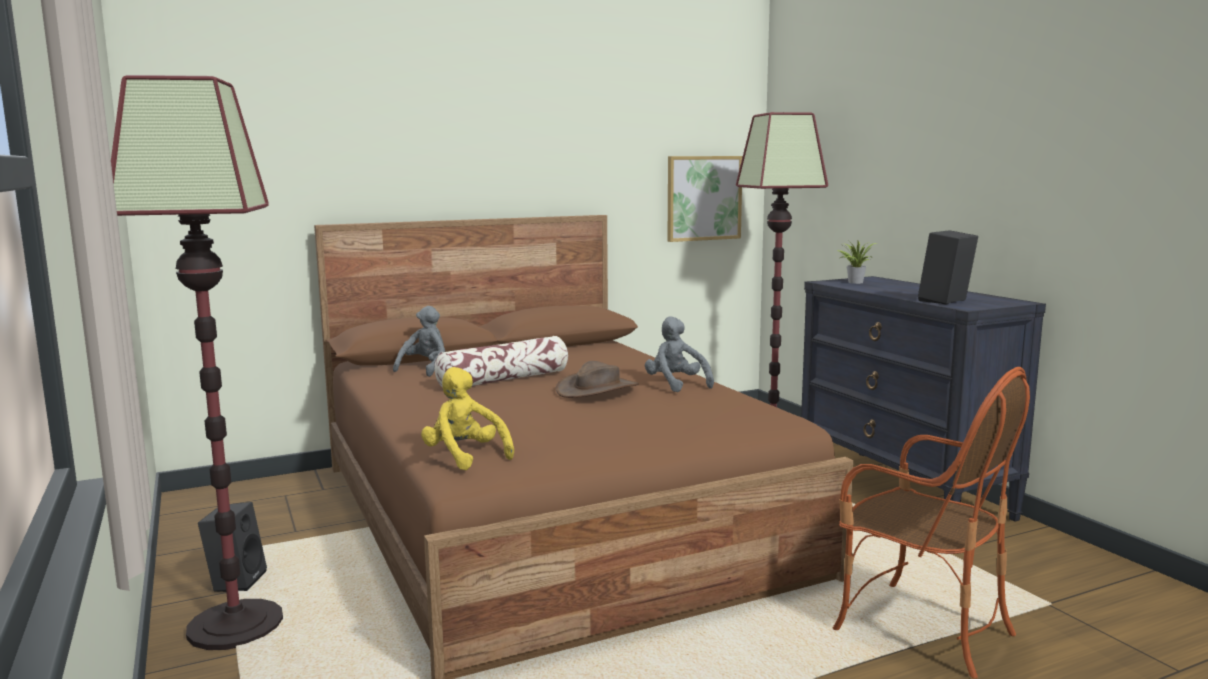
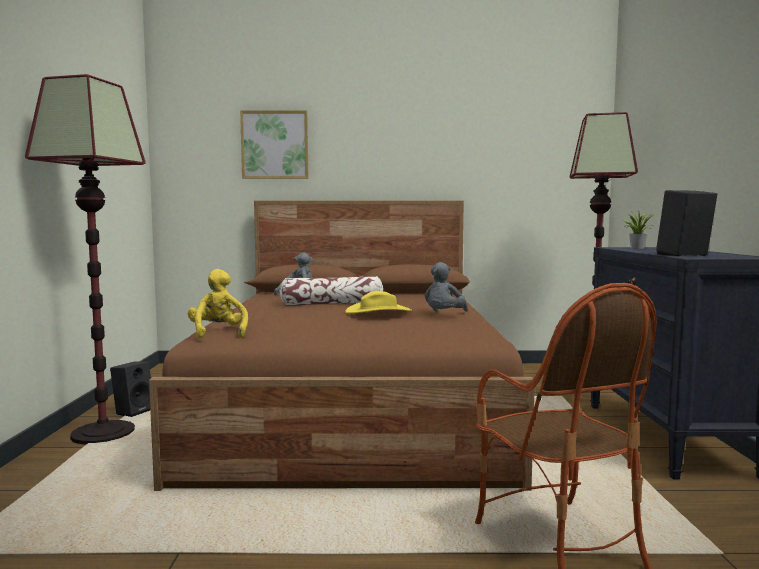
camera: 25 degrees right, 5 degrees down
brown hat [556,361,638,398] -> yellow hat [345,291,412,314]
grey plush toy [645,316,714,392] -> grey plush toy turned 150 degrees counterclockwise [424,262,468,312]
picture [667,156,743,242] -> picture moved to [240,110,308,178]

